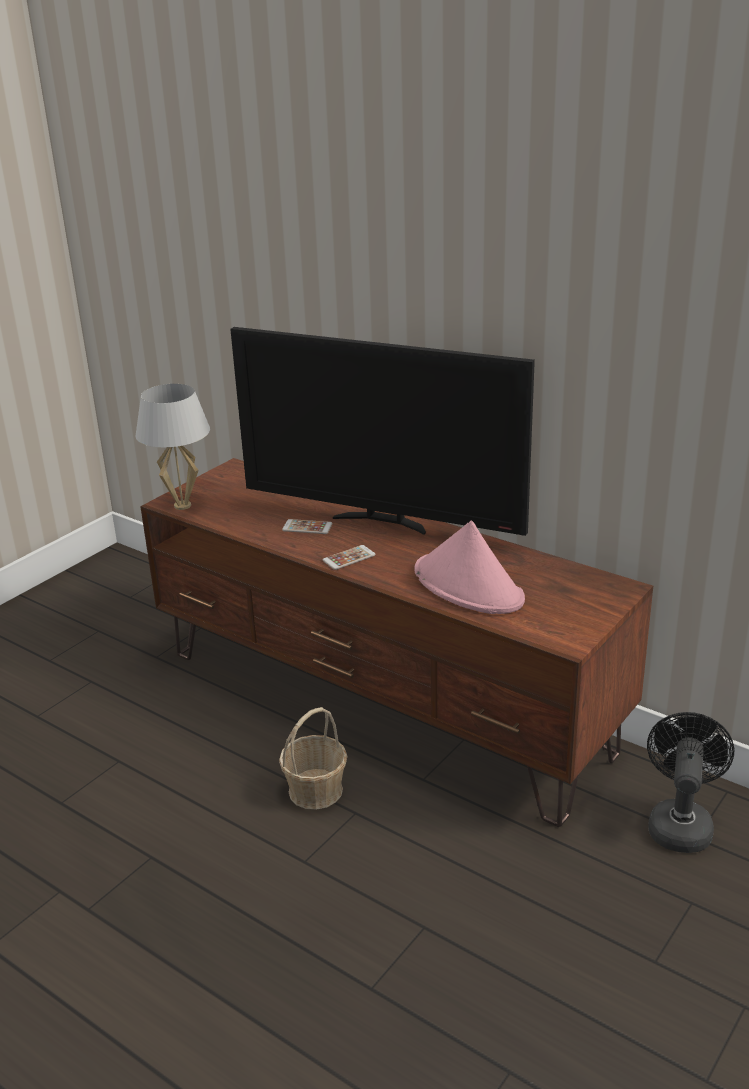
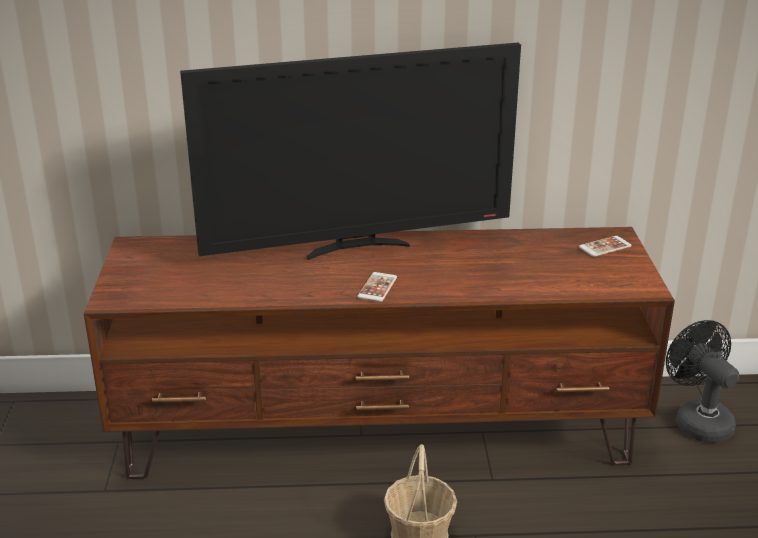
camera: 40 degrees left, 0 degrees up
white table lamp [136,384,210,510] -> none
phone [282,519,332,534] -> phone moved to [579,236,632,257]
pink hat [414,521,525,614] -> none

